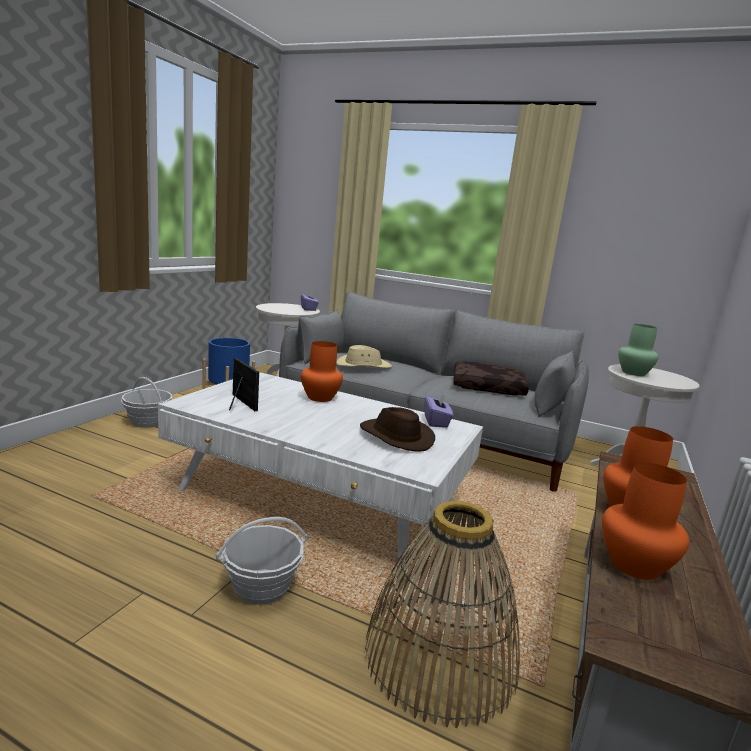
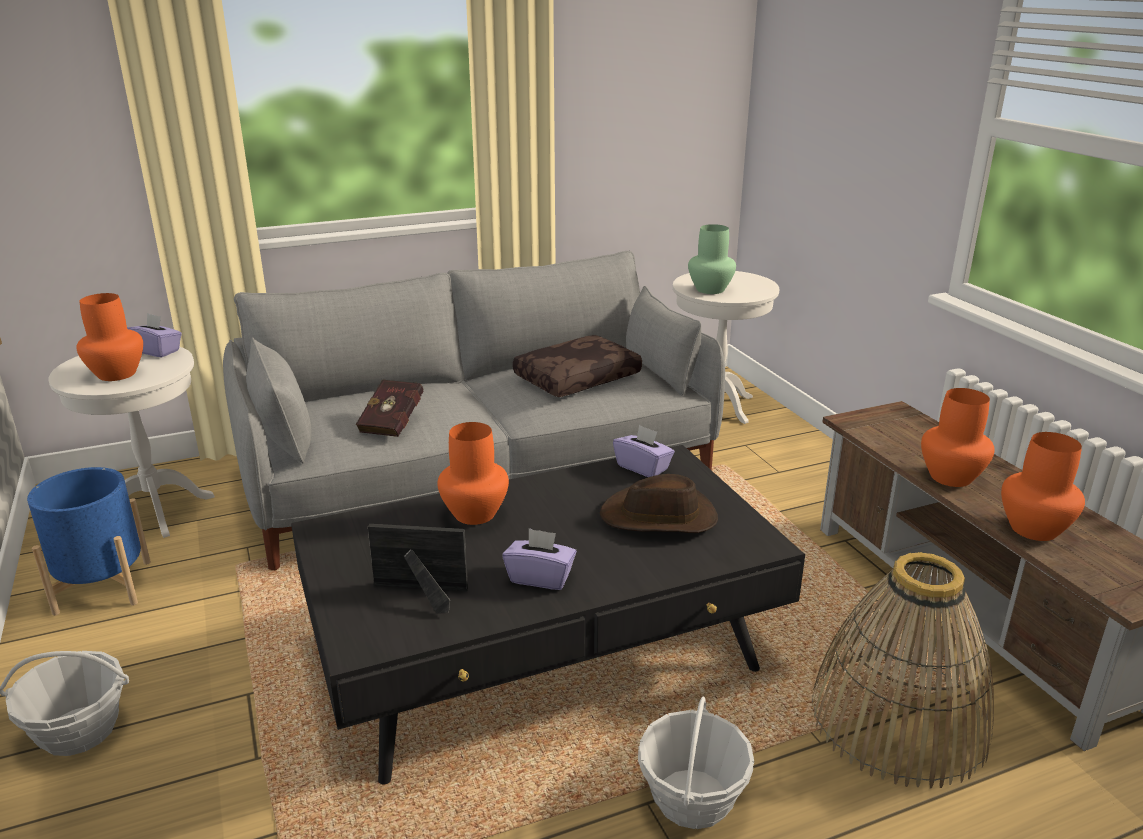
camera: 45 degrees left, 10 degrees up
white coffee table [158,372,483,571] -> black coffee table [291,445,805,785]
beige hat [336,345,392,368] -> red book [356,379,423,437]
none -> orange vase [76,293,143,381]
none -> purple tissue box [502,528,577,590]

